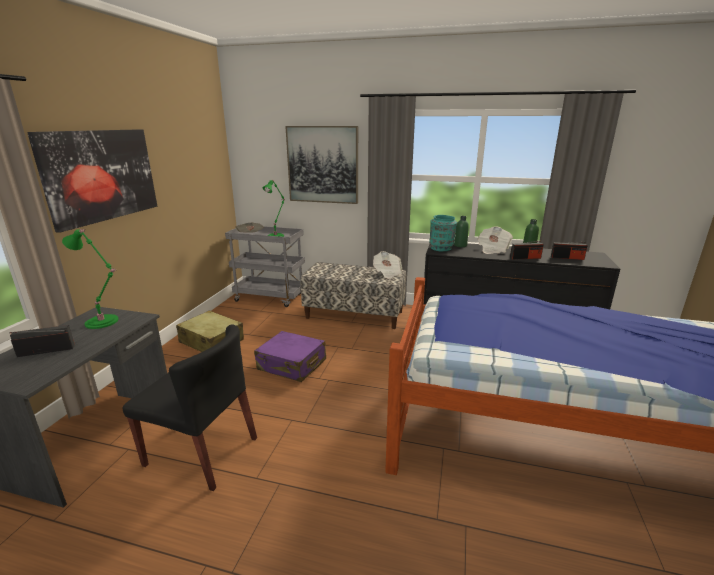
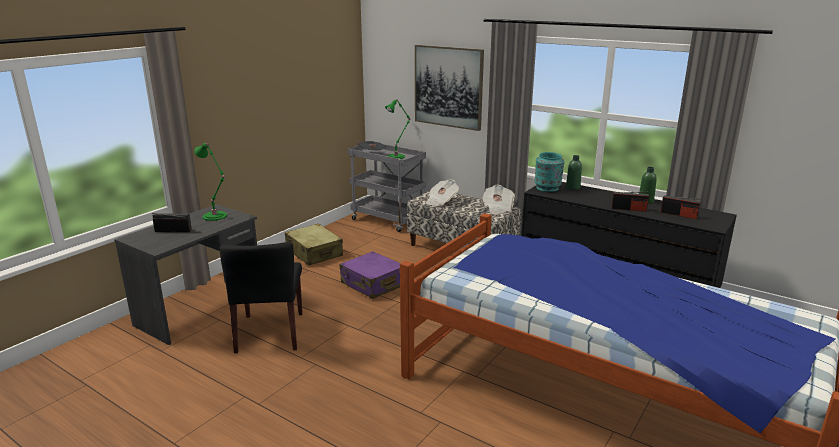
camera: 20 degrees right, 0 degrees up
picture [27,129,157,233] -> none
black chair [123,324,257,491] -> black chair turned 45 degrees clockwise [220,242,303,353]
newspaper [477,226,513,254] -> newspaper moved to [426,179,459,205]

